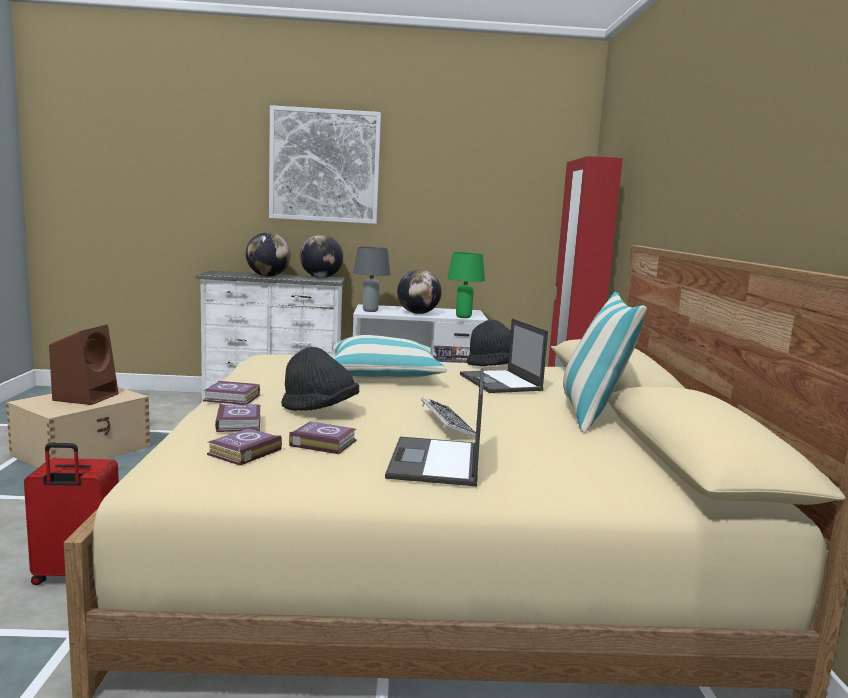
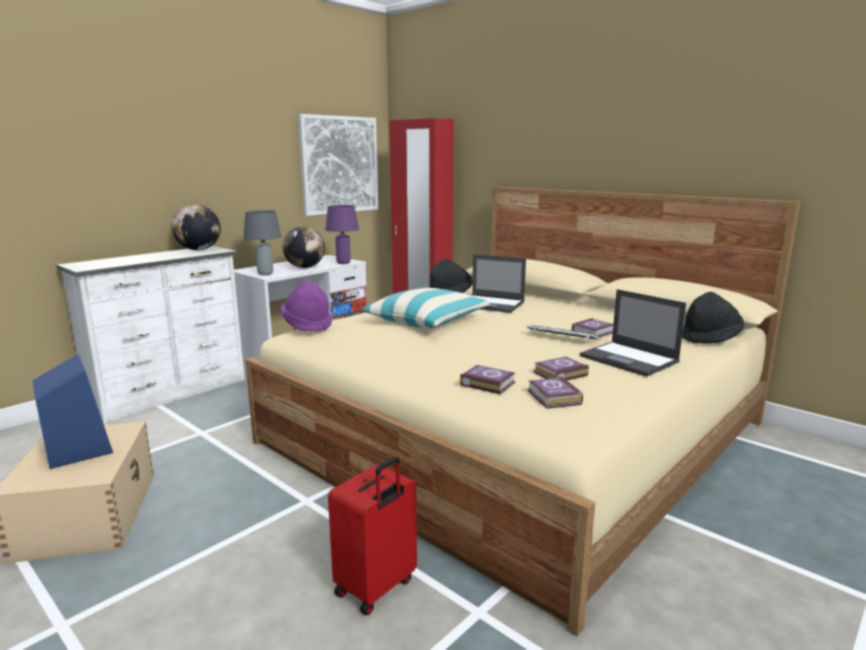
camera: 45 degrees left, 5 degrees up
brown speaker [49,325,119,405] -> blue speaker [32,354,113,469]
book [203,381,260,405] -> book moved to [571,318,613,337]
globe [246,232,291,276] -> none
picture [269,105,381,224] -> picture moved to [298,114,378,216]
black hat [281,347,359,411] -> black hat moved to [682,292,744,344]
green table lamp [447,252,485,318] -> purple table lamp [325,205,359,264]
pillow [563,292,647,433] -> none
none -> purple hat [281,281,332,332]

